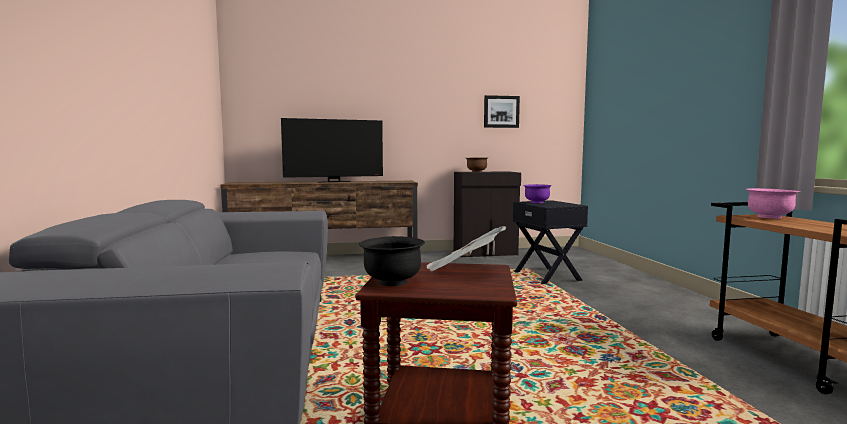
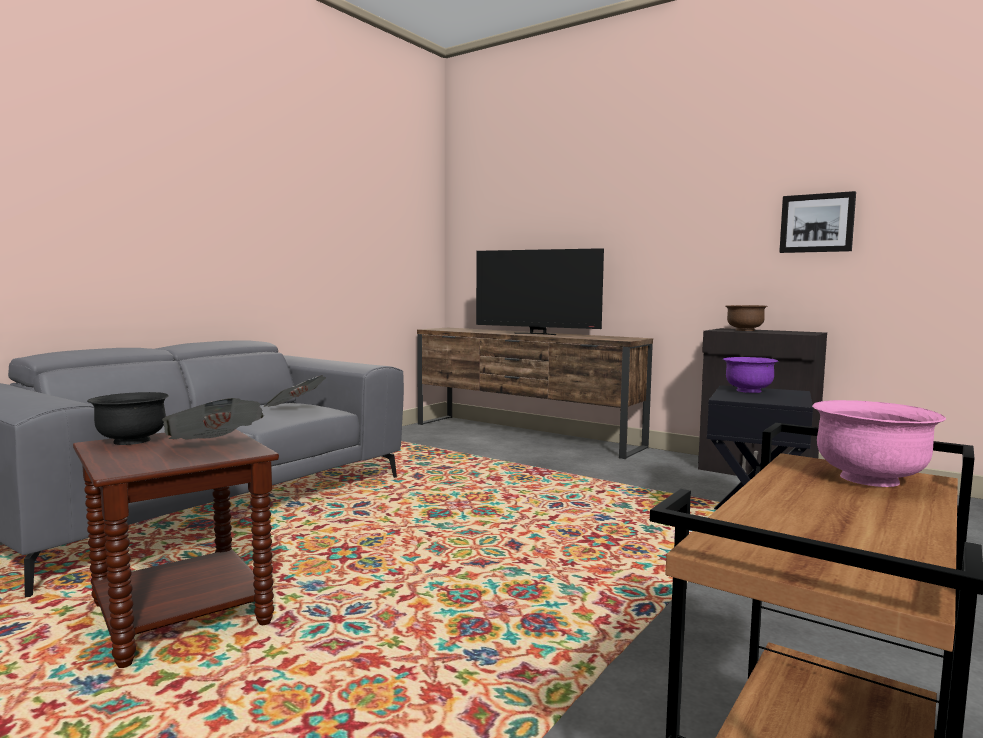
camera: 45 degrees right, 0 degrees up
none -> newspaper [264,375,326,407]

